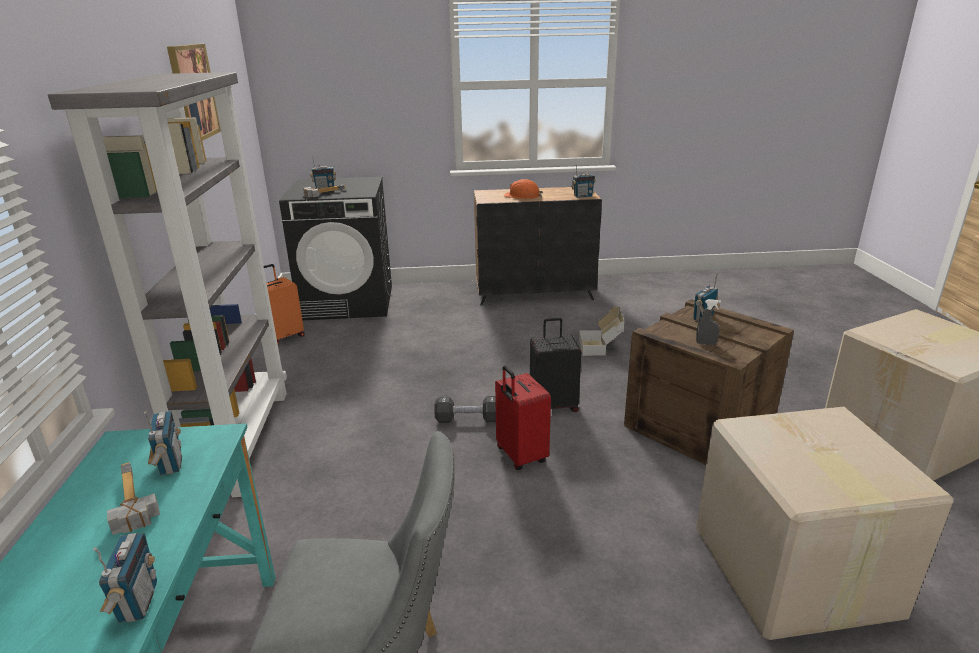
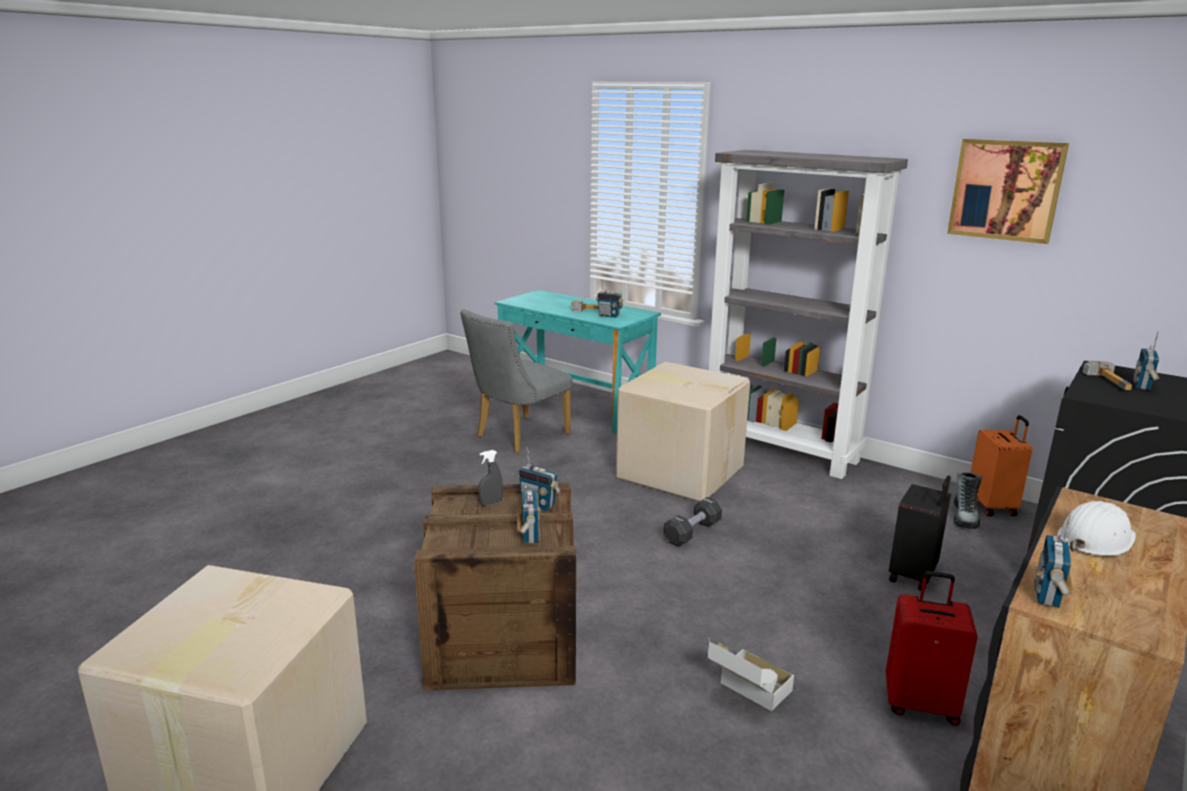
camera: 130 degrees right, 5 degrees down
radio [93,533,157,623] -> radio moved to [518,447,561,511]
red suitcase [495,366,551,470] -> red suitcase moved to [886,571,978,726]
orange hard hat [504,179,543,199] -> white hard hat [1057,501,1136,556]
black suitcase [530,317,581,412] -> black suitcase moved to [889,476,951,591]
cardboard box [696,407,953,640] -> cardboard box moved to [616,362,750,502]
none -> boot [953,472,982,529]

